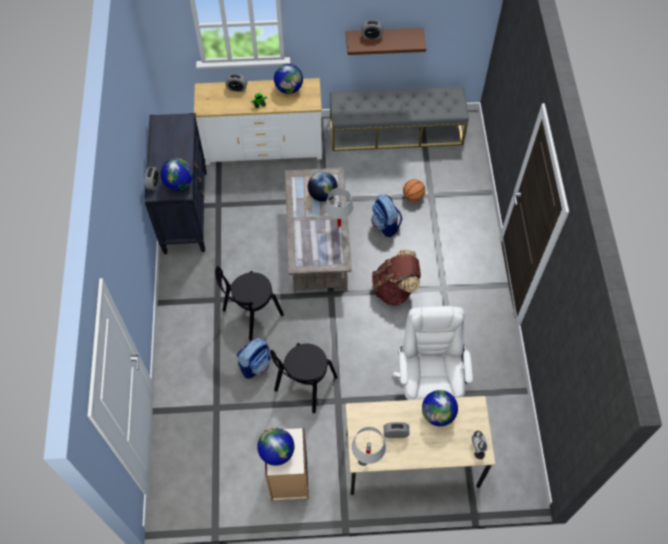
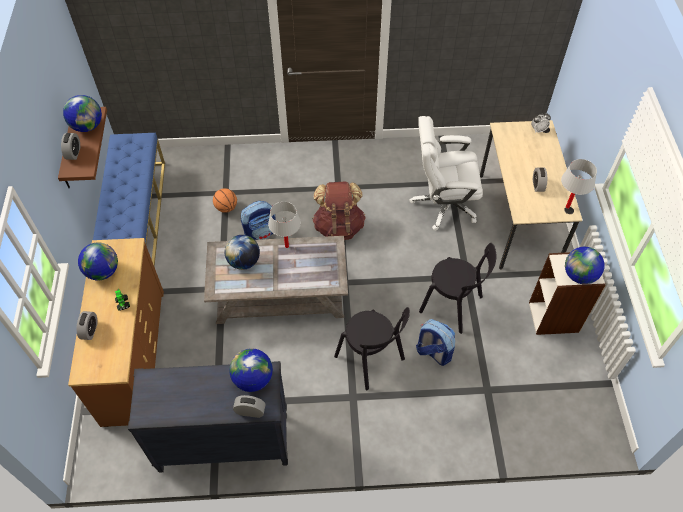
camera: 90 degrees left, 5 degrees down
white dresser [194,78,322,165] -> brown dresser [68,238,164,427]
grey bench [330,86,469,151] -> blue bench [93,133,165,266]
globe [422,390,458,426] -> globe moved to [63,95,102,132]

